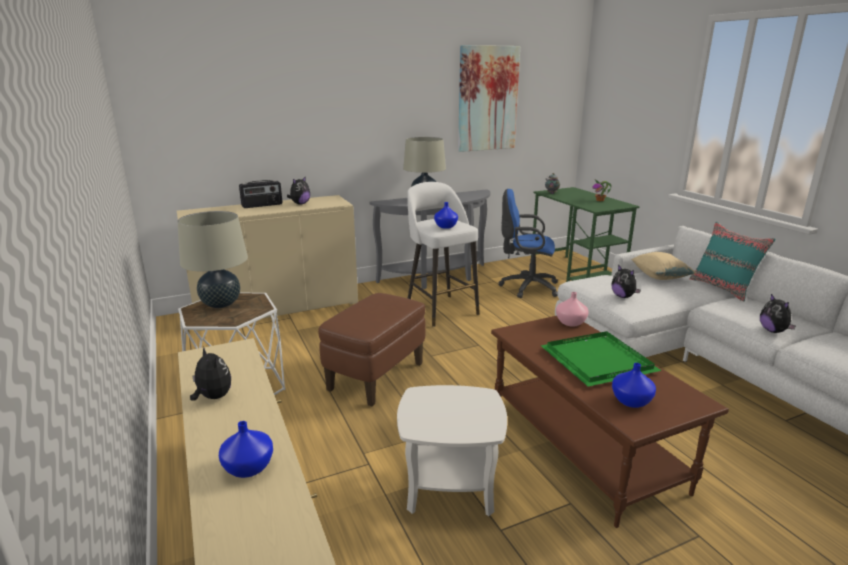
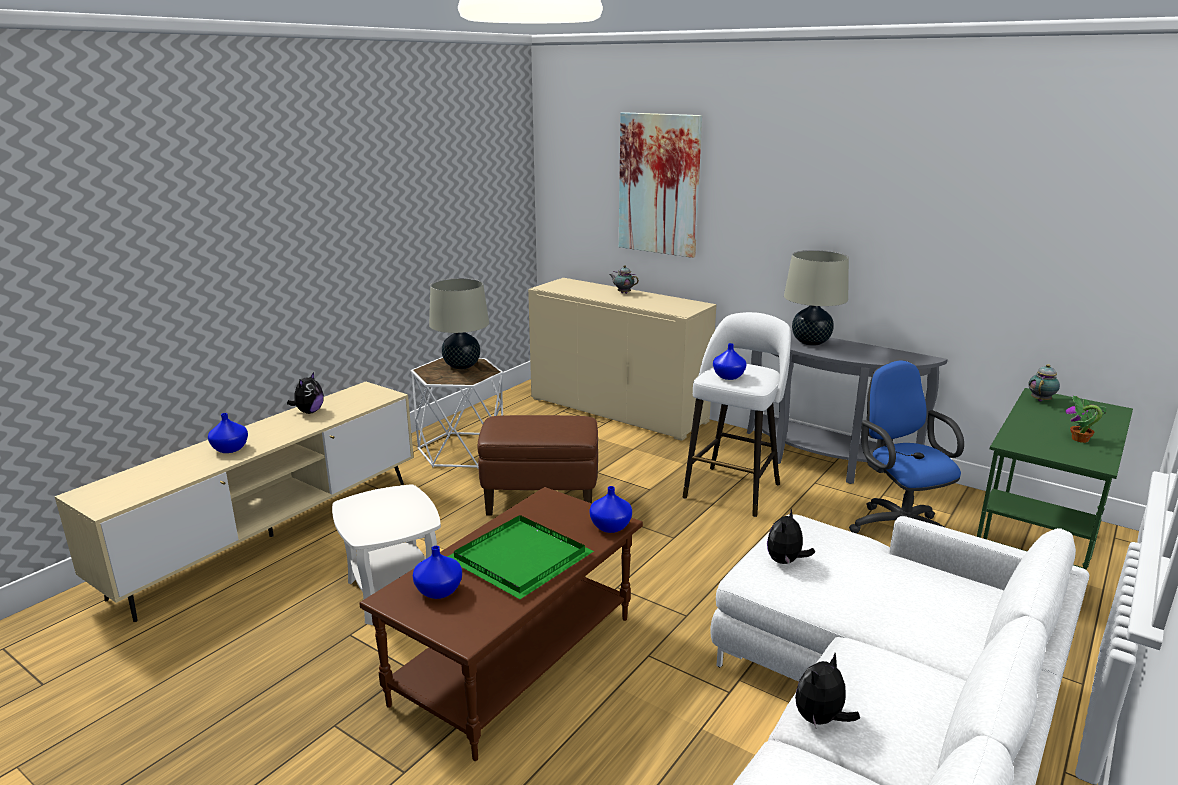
camera: 60 degrees right, 0 degrees up
radio [239,180,282,208] -> teapot [610,265,639,294]
plush toy [287,177,310,205] -> none
picture [458,45,520,152] -> picture moved to [619,112,702,258]
pink vase [556,292,589,327] -> blue vase [590,486,632,533]
beige pillow [631,252,696,280] -> none
turquoise pillow [690,222,776,302] -> none

